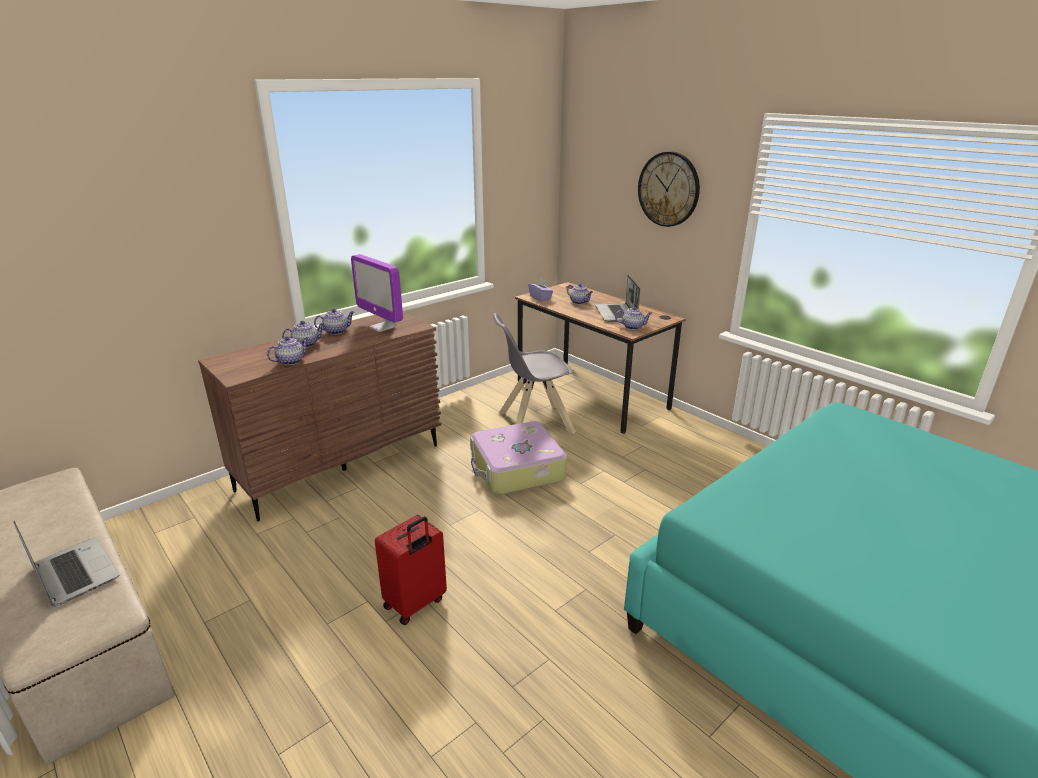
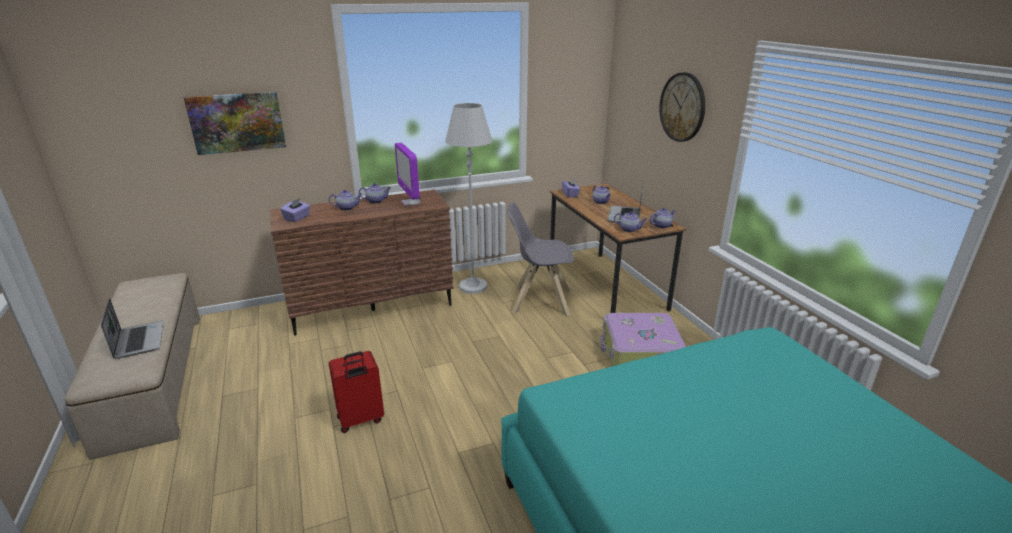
camera: 20 degrees right, 0 degrees up
teapot [267,336,309,365] -> teapot moved to [649,208,676,228]
suitcase [470,421,567,495] -> suitcase moved to [601,313,686,366]
none -> picture [184,92,286,155]
none -> purple tissue box [280,198,310,222]
none -> white floor lamp [445,103,492,294]

